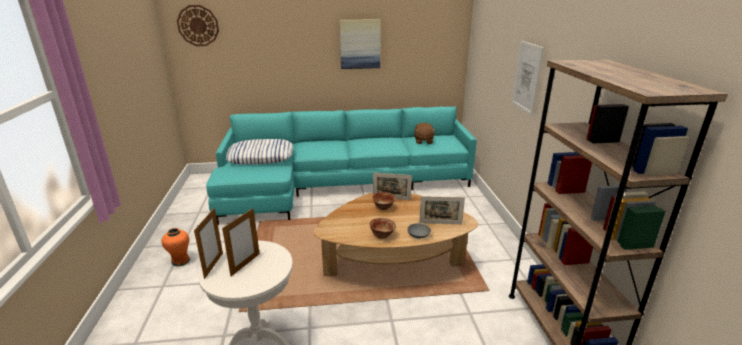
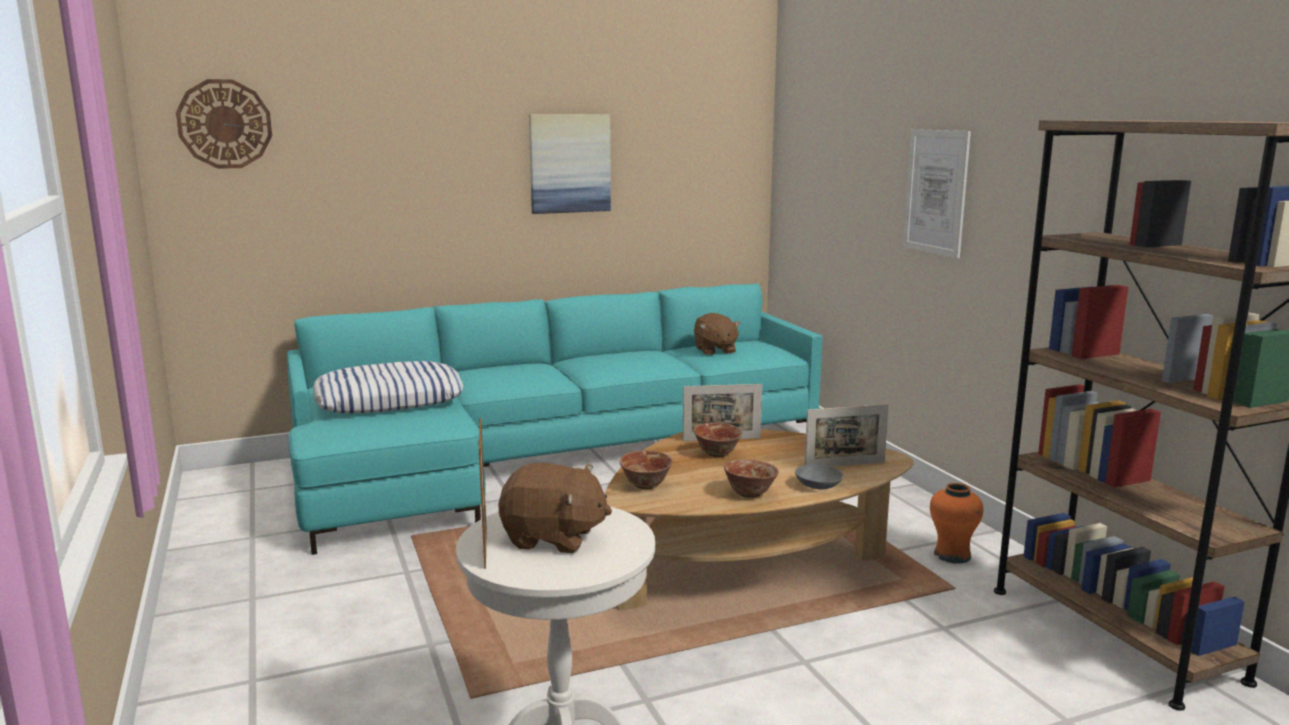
camera: 15 degrees left, 10 degrees down
orange vase [162,228,190,266] -> orange vase moved to [930,483,983,563]
picture frame [222,208,260,276] -> brown plush toy [498,463,612,553]
none -> bowl [620,450,673,489]

